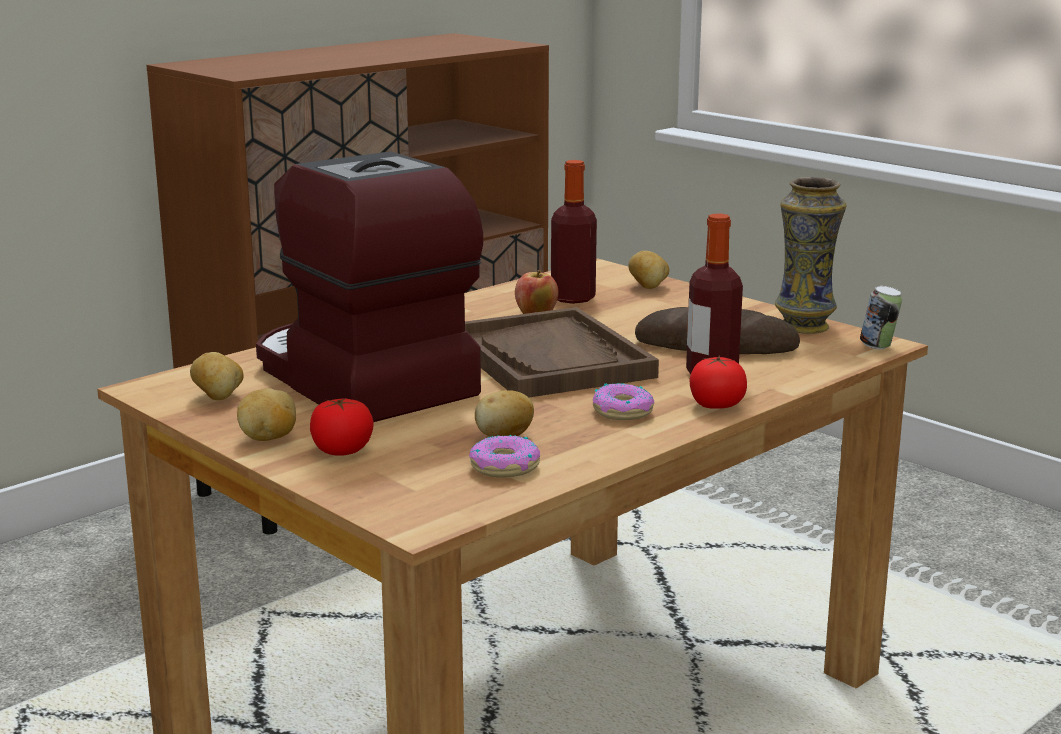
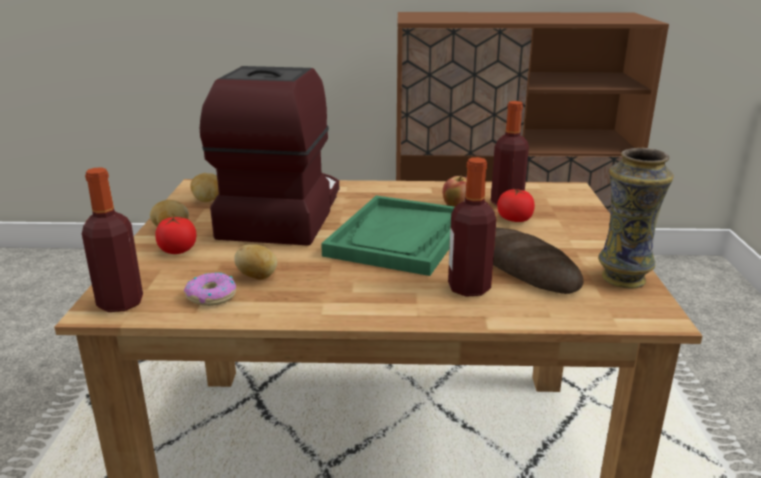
camera: 45 degrees right, 5 degrees up
brown tray [465,307,659,398] -> green tray [321,196,454,276]
donut [593,383,654,420] -> none
potato [628,251,669,289] -> none
tomato [689,355,747,409] -> tomato moved to [497,189,535,222]
can [860,286,902,349] -> none
none -> bottle [82,167,143,312]

